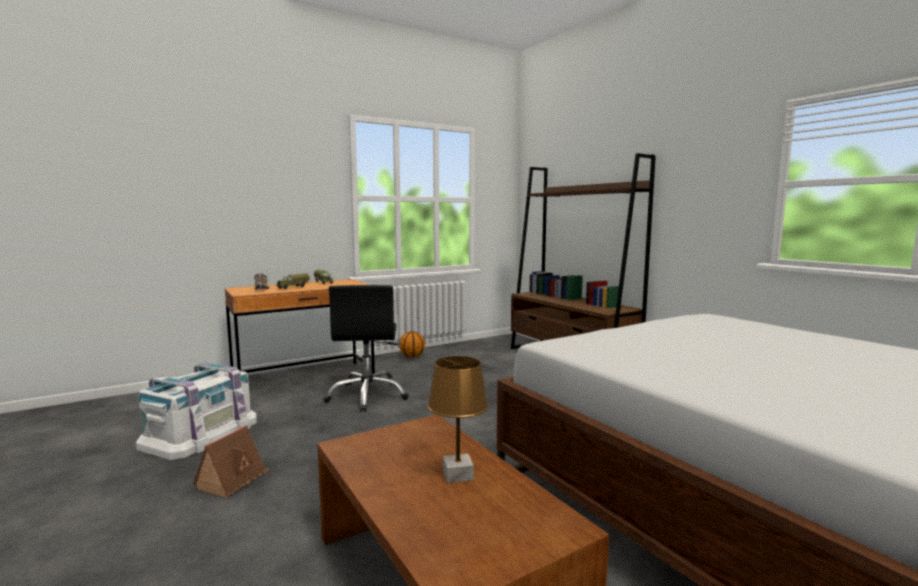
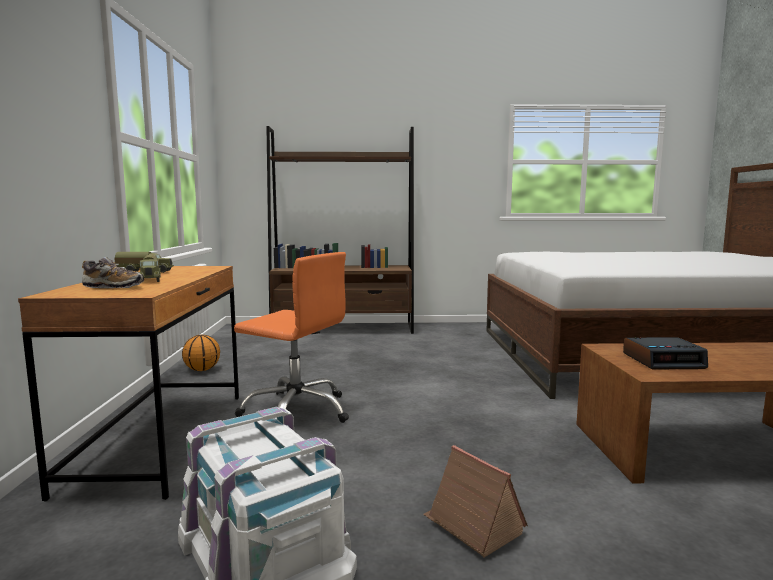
camera: 60 degrees left, 0 degrees up
black office chair [323,285,409,412] -> orange office chair [234,252,349,423]
brown table lamp [427,356,489,483] -> none
none -> alarm clock [623,337,708,370]

